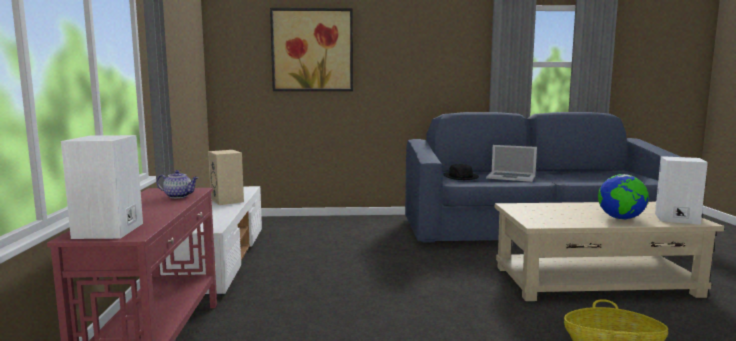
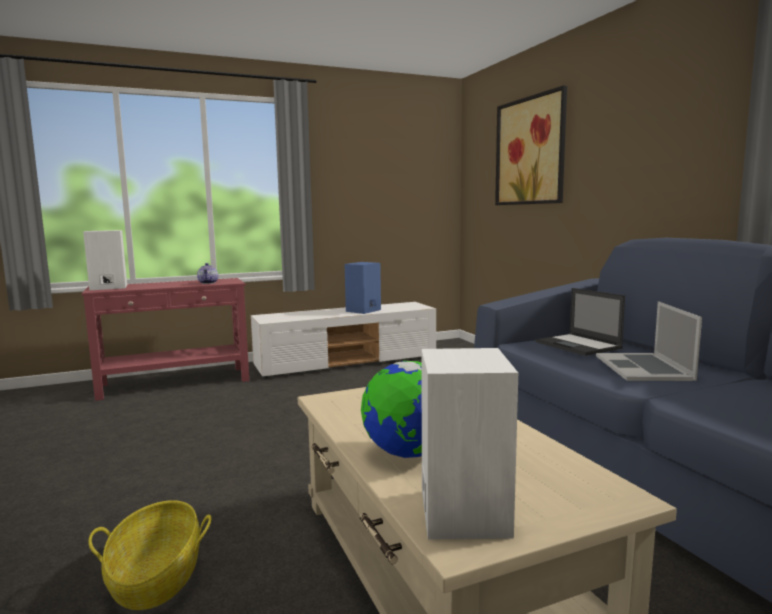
camera: 70 degrees right, 0 degrees up
beige speaker [208,150,244,205] -> blue speaker [345,262,381,314]
black hat [443,164,479,180] -> laptop [535,288,625,356]

